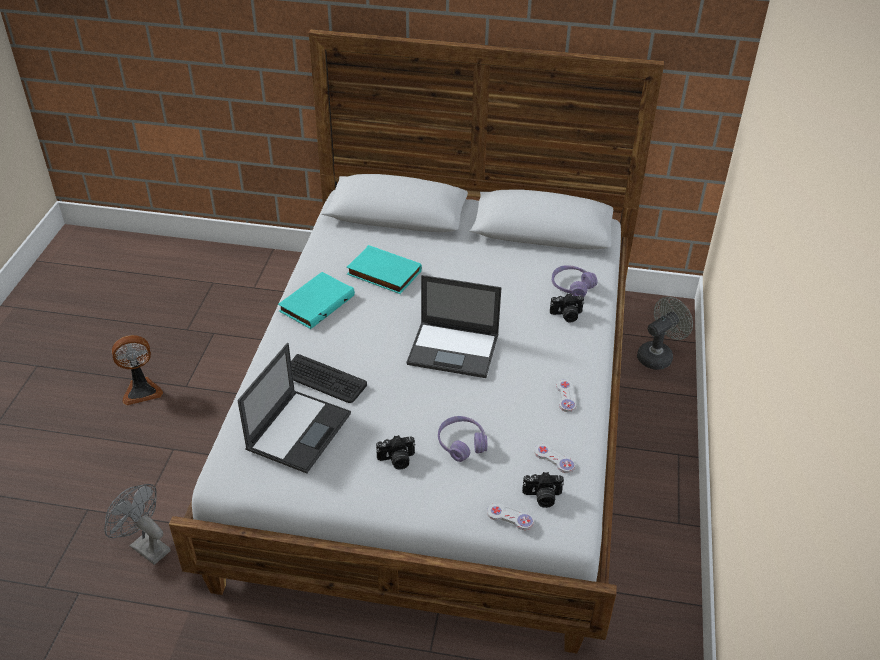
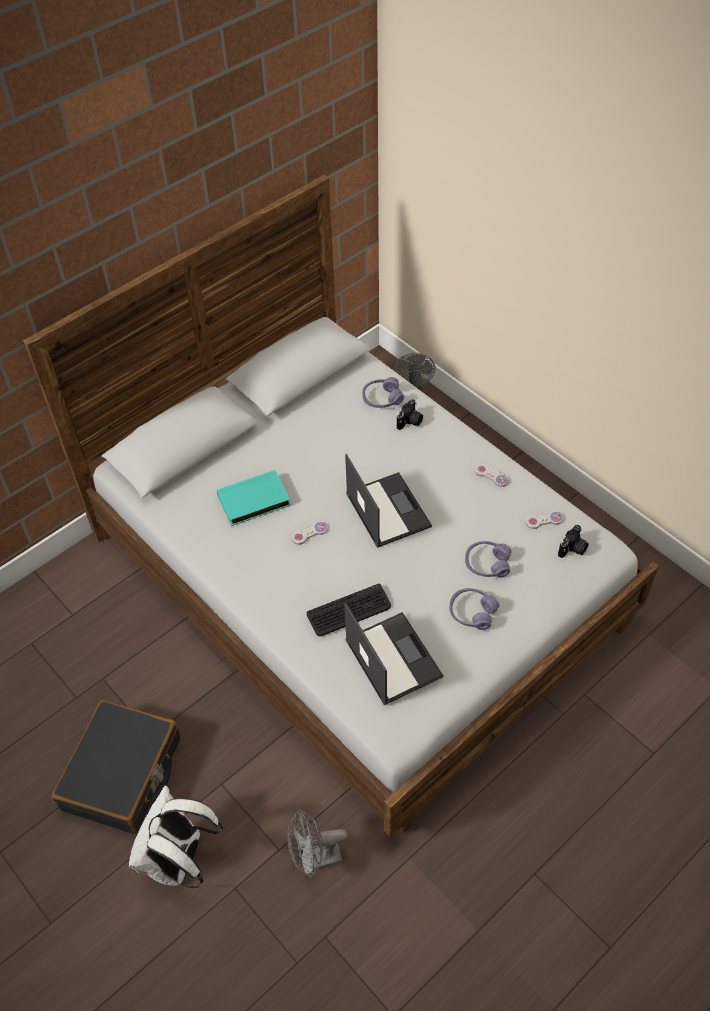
camera: 50 degrees left, 10 degrees up
fan [112,335,163,405] -> black suitcase [51,700,181,834]
turquoise book [278,272,355,329] -> none
camera [376,435,416,470] -> purple headphones [449,588,499,630]
laptop [406,275,502,378] -> laptop turned 75 degrees counterclockwise [345,454,432,548]
white game controller [487,503,534,530] -> white game controller moved to [291,521,328,545]
none -> white backpack [129,786,223,888]

